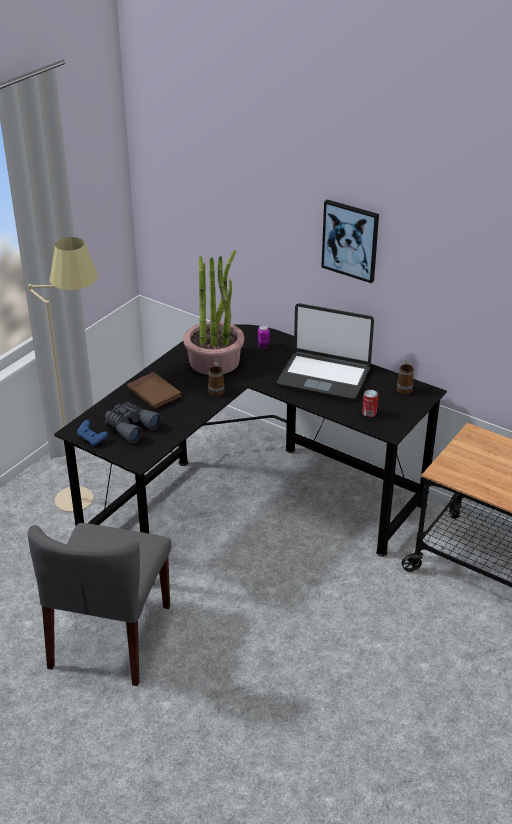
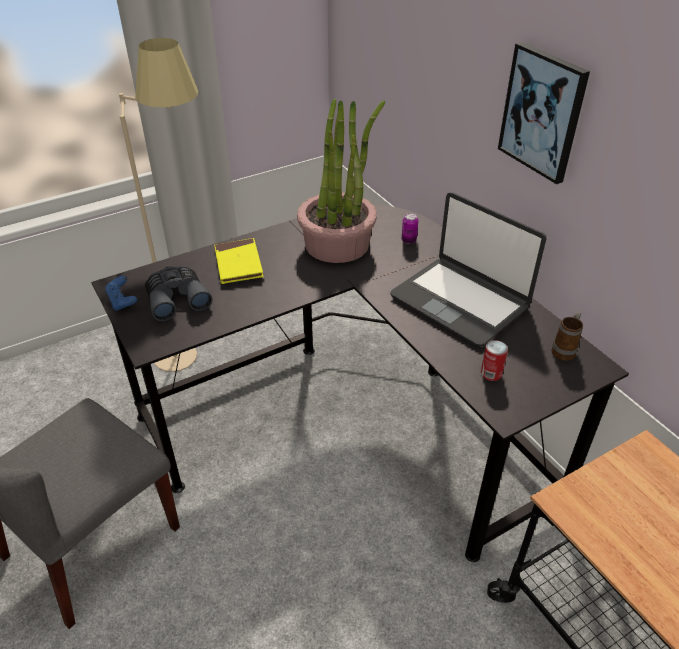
camera: 25 degrees right, 5 degrees up
brown book [127,372,181,409] -> yellow book [214,238,264,284]
mug [208,362,224,396] -> none

